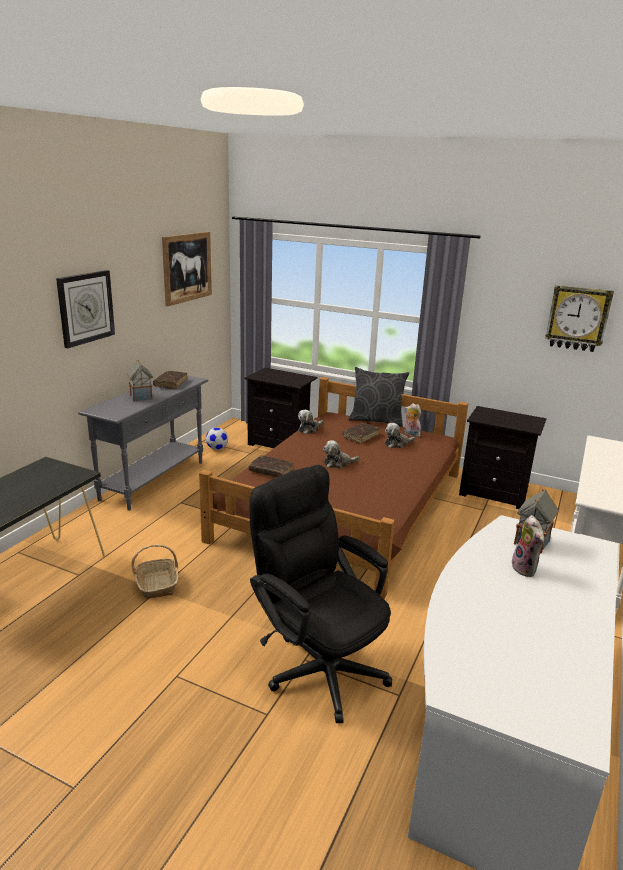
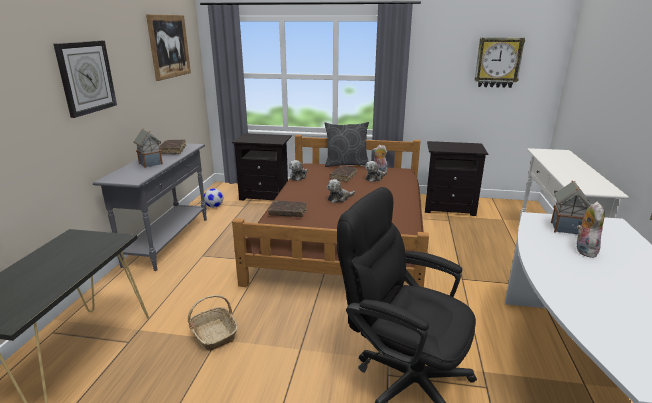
camera: 15 degrees left, 0 degrees up
plush toy [512,515,544,577] -> plush toy turned 135 degrees counterclockwise [577,202,605,258]

